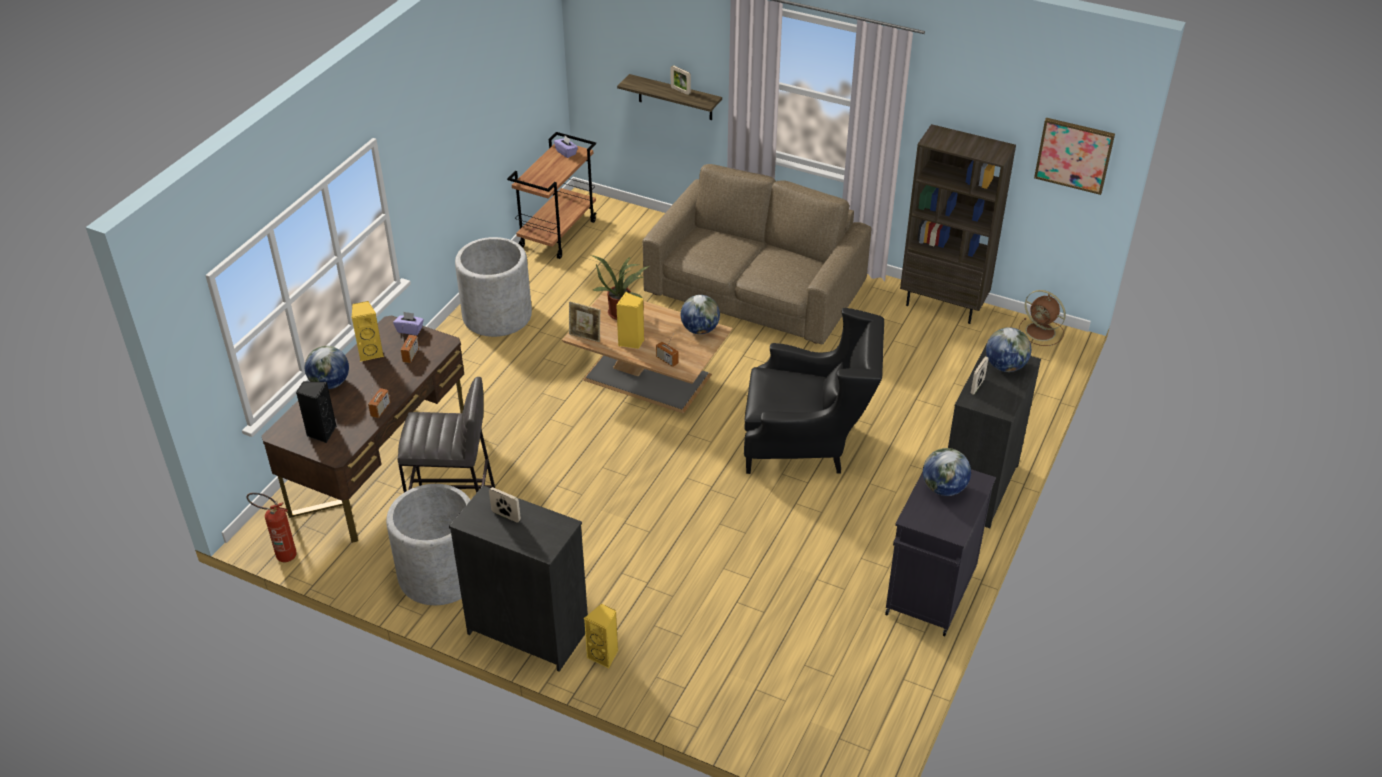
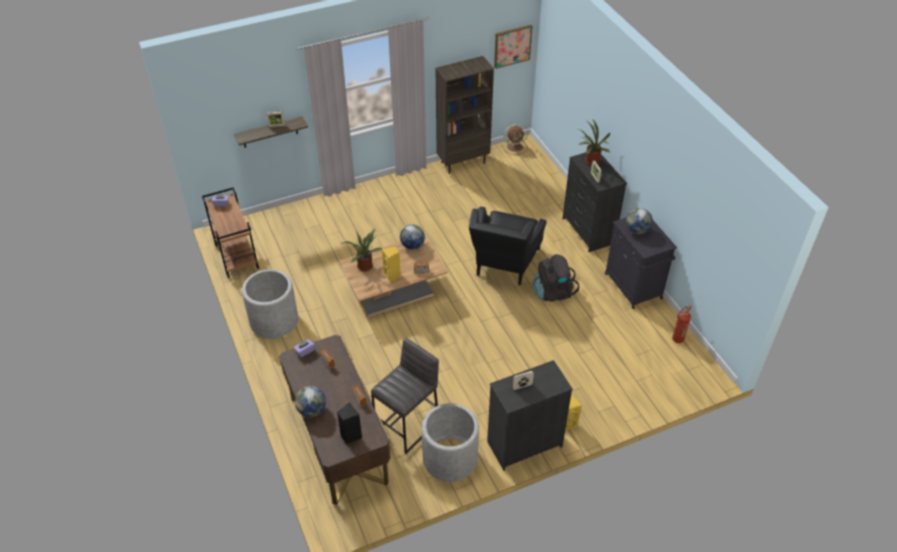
camera: 50 degrees left, 5 degrees up
fire extinguisher [247,493,297,562] -> fire extinguisher moved to [672,305,692,343]
yellow speaker [352,301,384,362] -> none
picture frame [569,301,600,342] -> none
brown sofa [643,164,871,344] -> none
black armchair [744,308,884,474] -> black armchair turned 150 degrees clockwise [469,207,547,285]
globe [986,327,1031,372] -> potted plant [578,120,611,165]
none -> black backpack [532,254,579,301]

